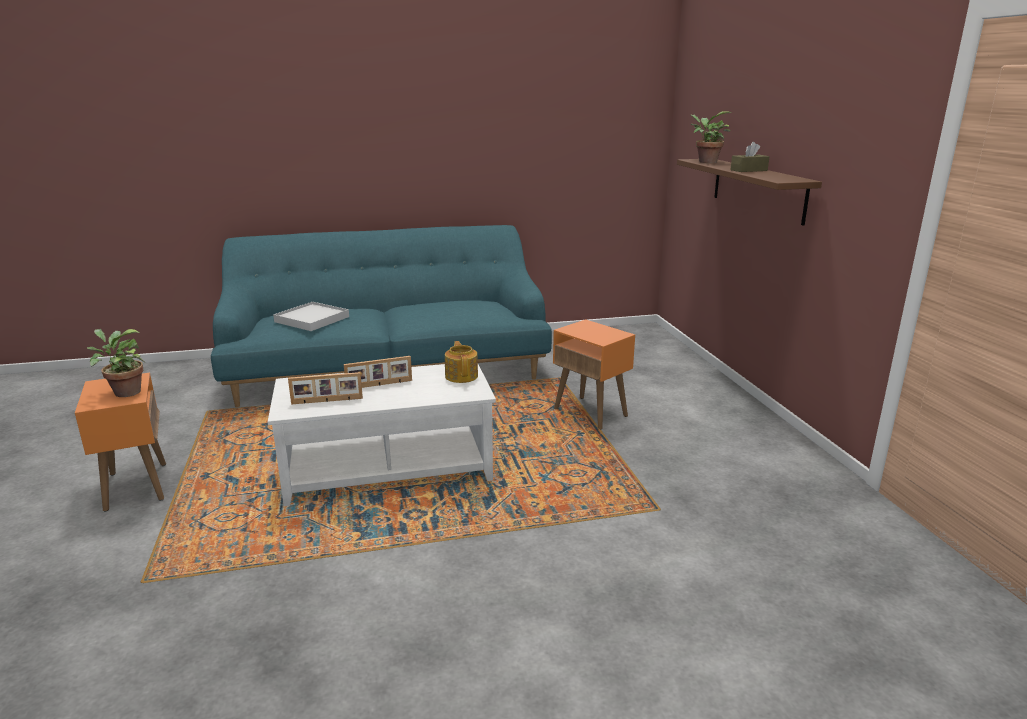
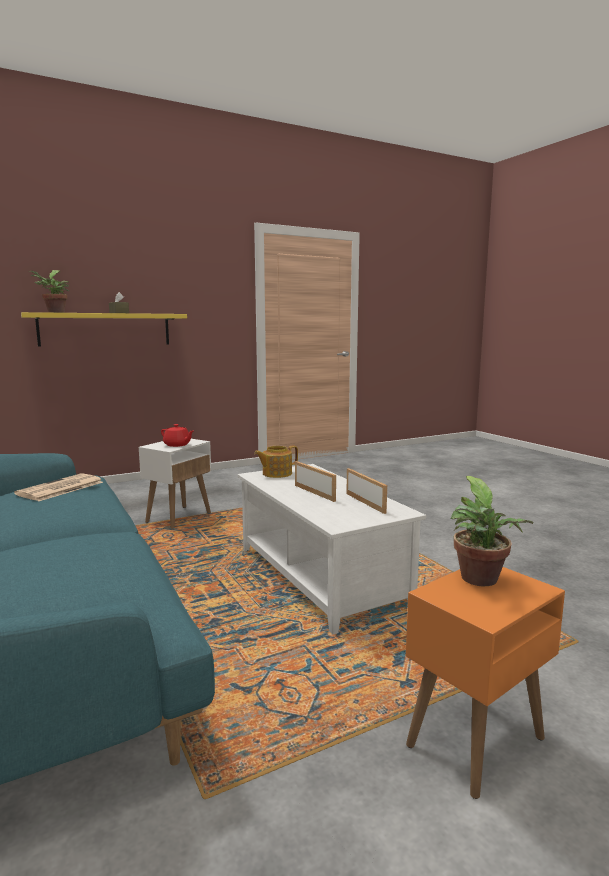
camera: 105 degrees left, 10 degrees down
white tray [273,302,349,331] -> none
orange side table [553,319,635,429] -> white side table [139,439,211,529]
brown shelf [677,159,822,225] -> yellow shelf [21,312,187,346]
none -> newspaper [14,473,103,501]
none -> red teapot [161,424,193,447]

